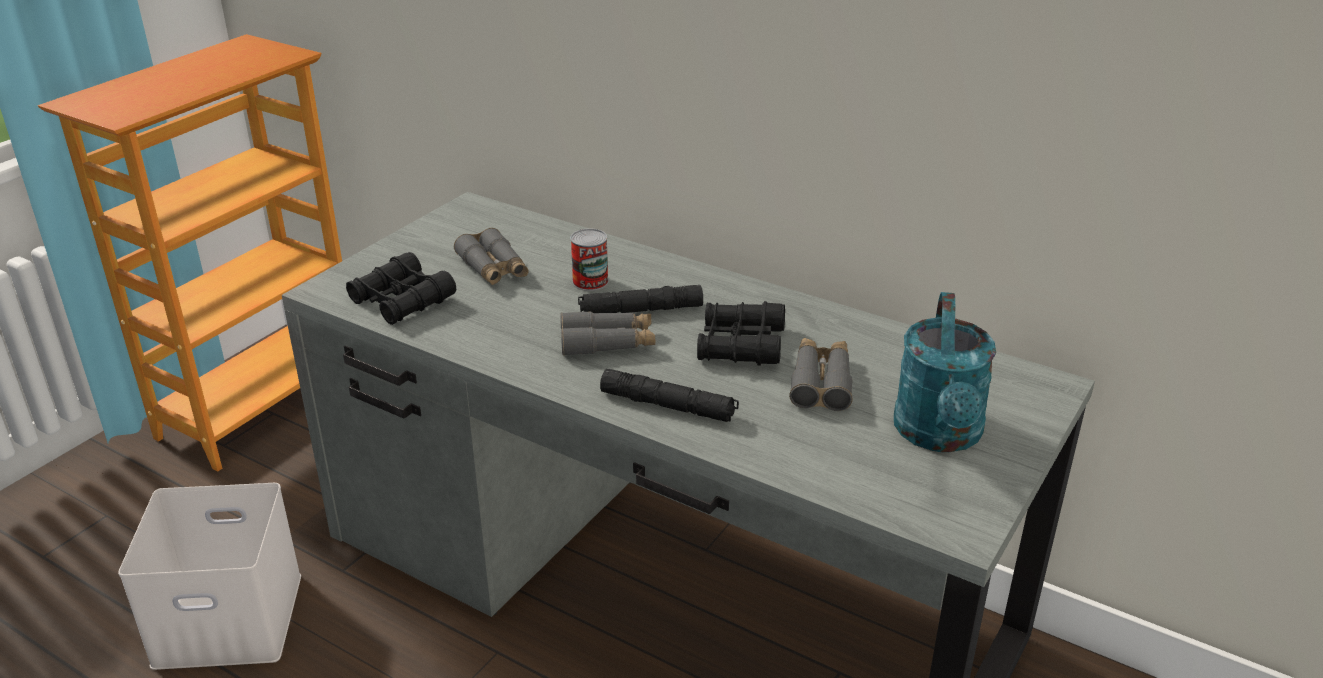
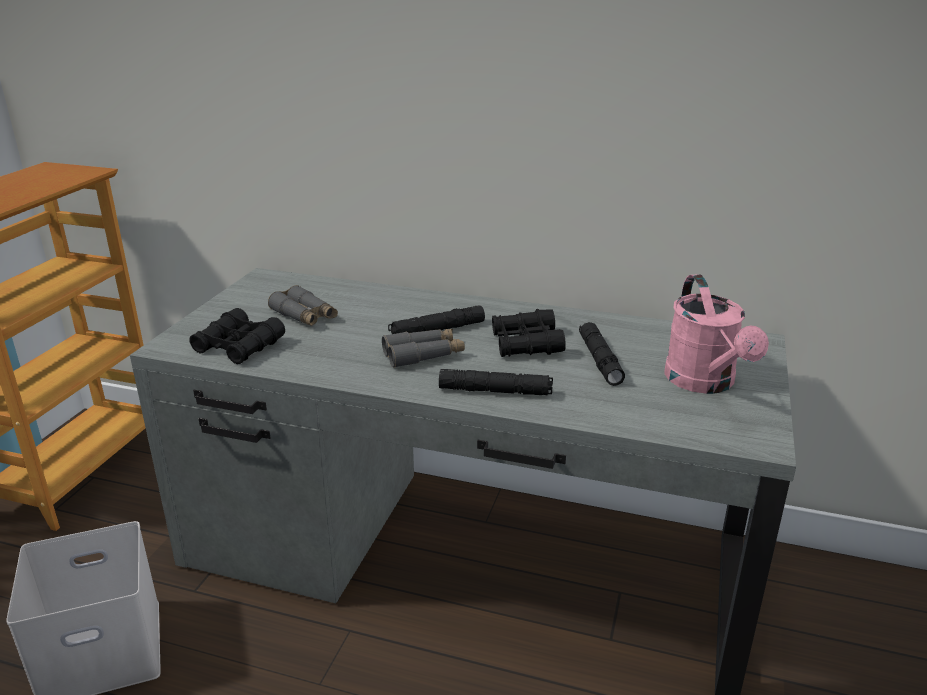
camera: 15 degrees left, 5 degrees down
can [570,229,609,291] -> none
grey binoculars [789,338,853,411] -> black flashlight [579,322,625,386]
turquoise watering can [894,292,996,452] -> pink watering can [664,274,769,394]

